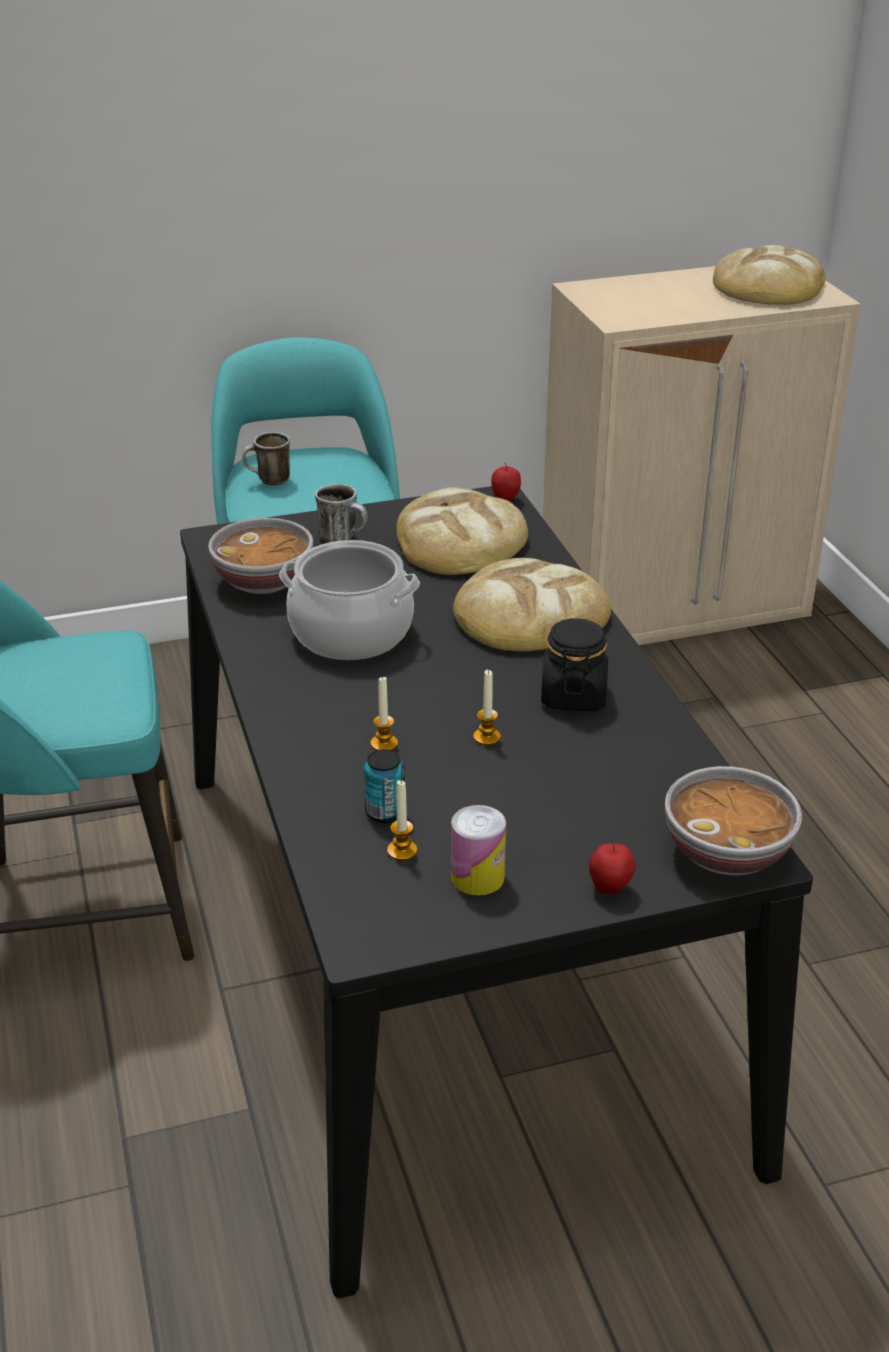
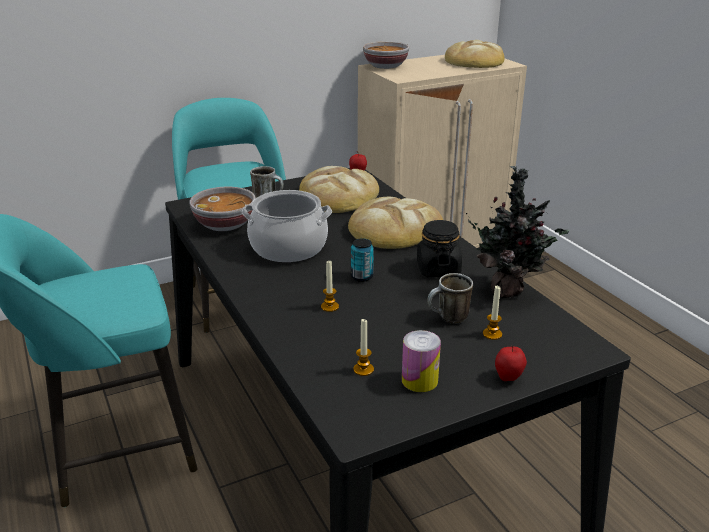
camera: 10 degrees left, 5 degrees down
mug [242,432,290,486] -> mug moved to [427,273,473,324]
can [364,749,405,823] -> can moved to [351,238,374,282]
candle [473,669,501,745] -> candle moved to [483,286,502,340]
bowl [665,766,802,875] -> bowl moved to [363,41,409,69]
none -> potted plant [466,166,569,298]

